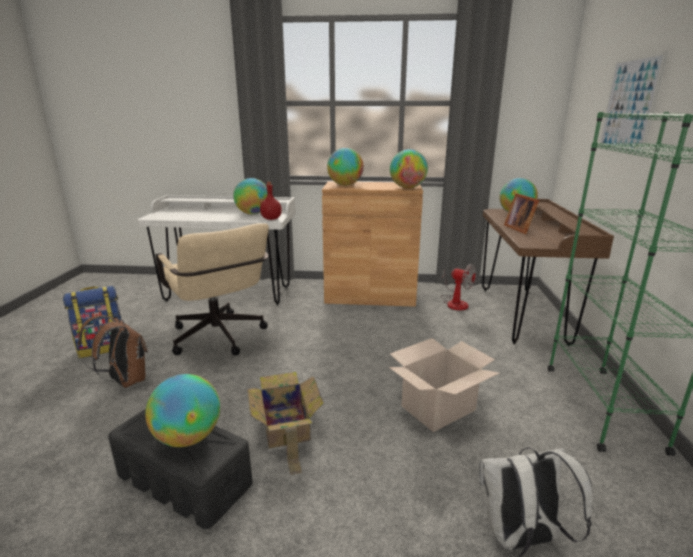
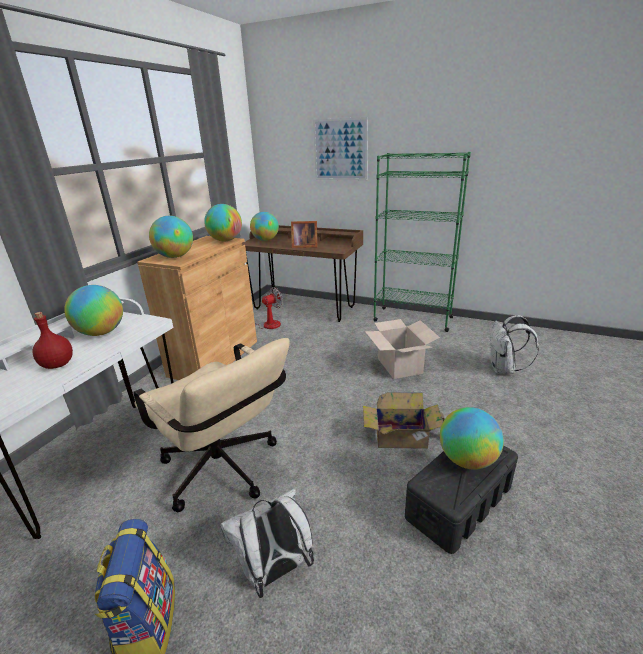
camera: 70 degrees left, 5 degrees up
brown backpack [78,315,148,388] -> white backpack [220,488,314,598]
beige office chair [156,223,269,355] -> beige office chair turned 60 degrees clockwise [133,338,290,512]
red bottle [260,182,282,220] -> red bottle moved to [33,312,73,369]

